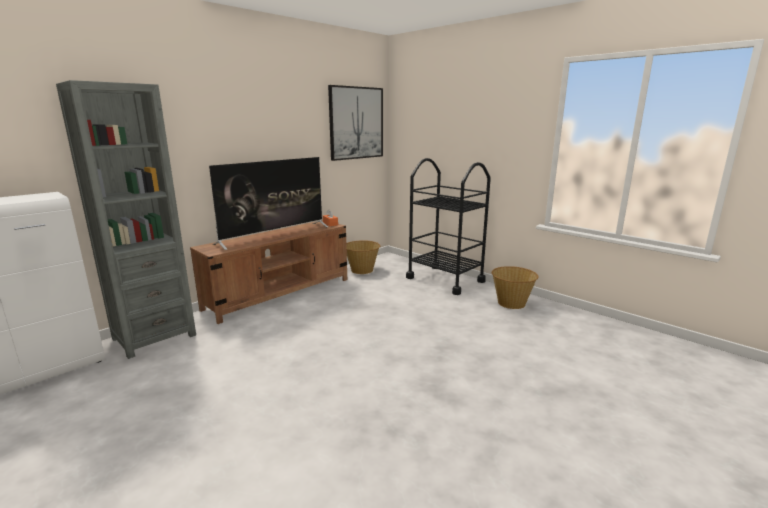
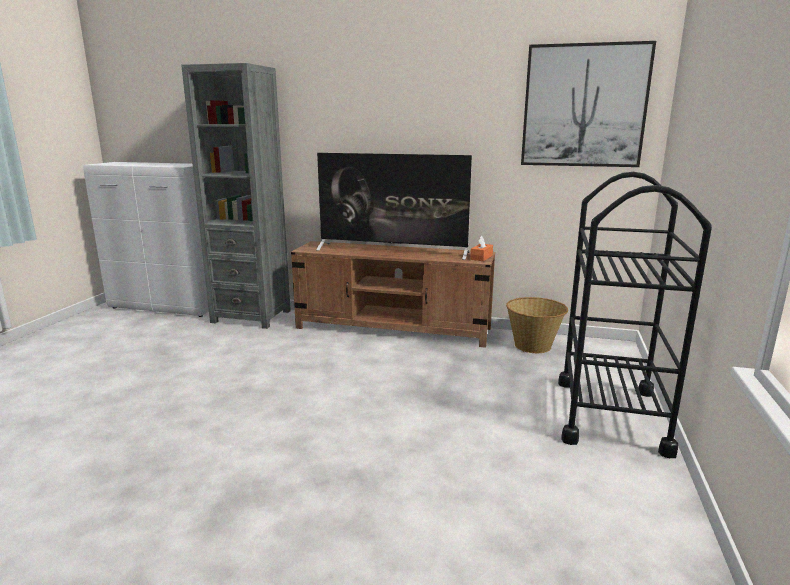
camera: 60 degrees right, 0 degrees up
basket [492,266,539,309] -> none

